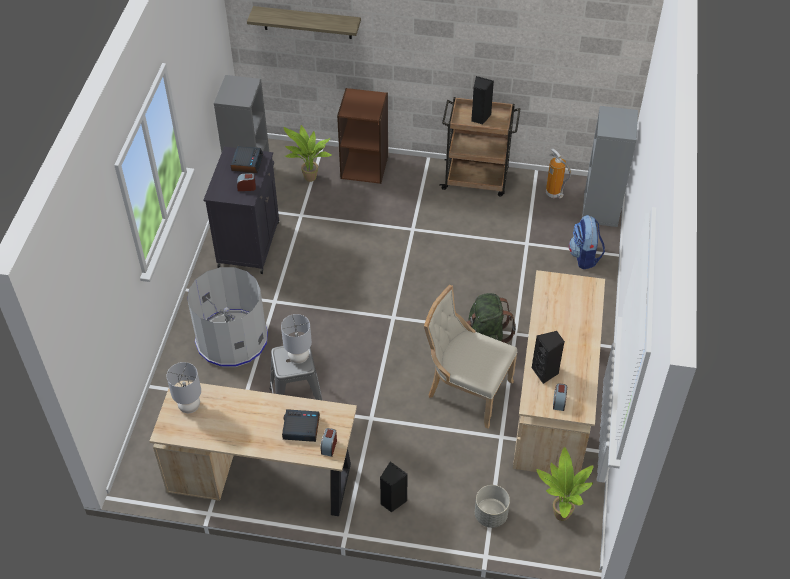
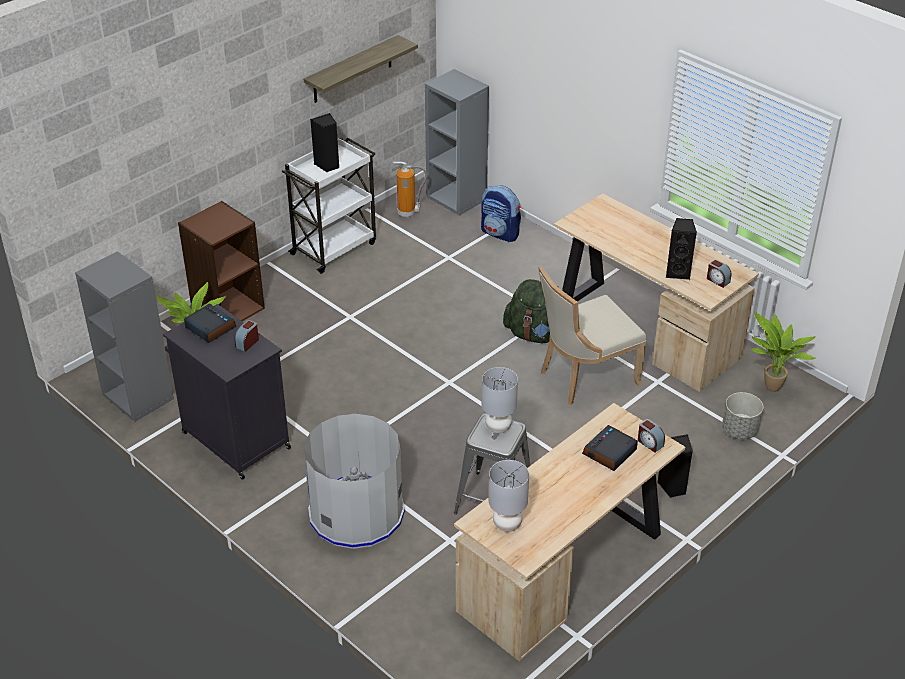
camera: 55 degrees left, 10 degrees down
shelf [247,6,361,39] -> shelf moved to [304,35,418,103]
brown cart [439,97,520,197] -> white cart [282,137,376,274]

